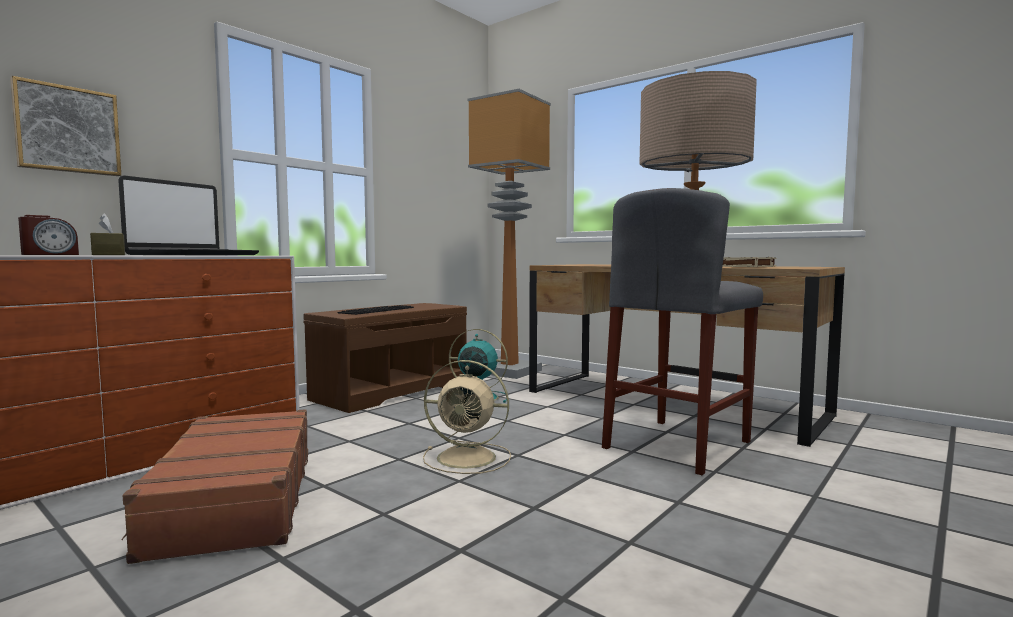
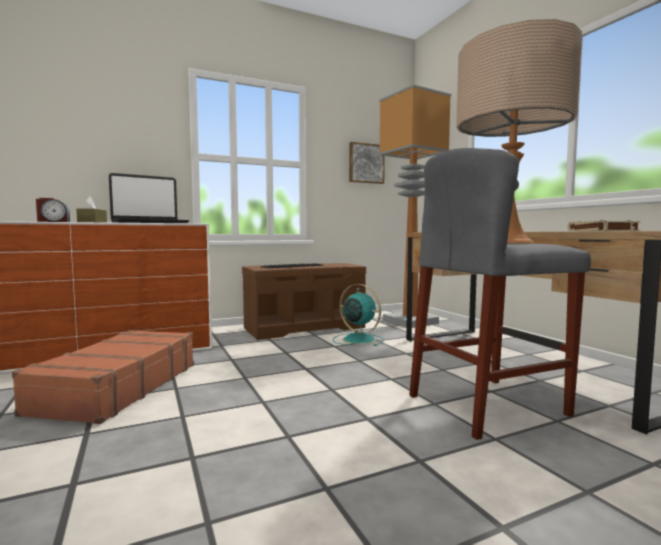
camera: 25 degrees right, 0 degrees up
picture [10,76,121,176] -> picture moved to [349,142,385,184]
beige fan [423,360,511,474] -> none

